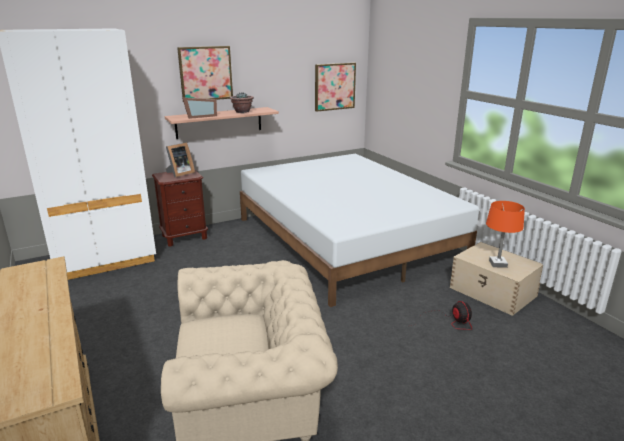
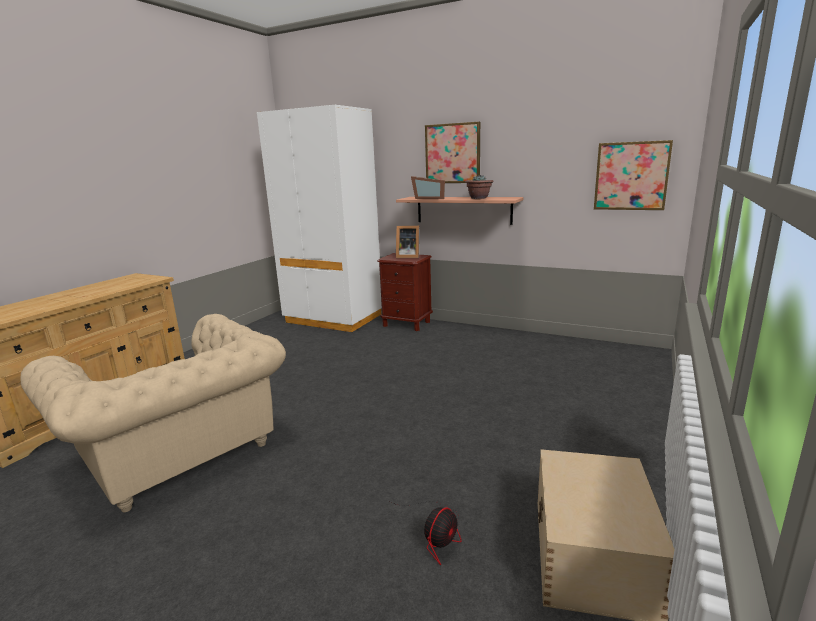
camera: 55 degrees right, 5 degrees down
white bed [240,154,479,307] -> none
orange table lamp [486,201,525,268] -> none

